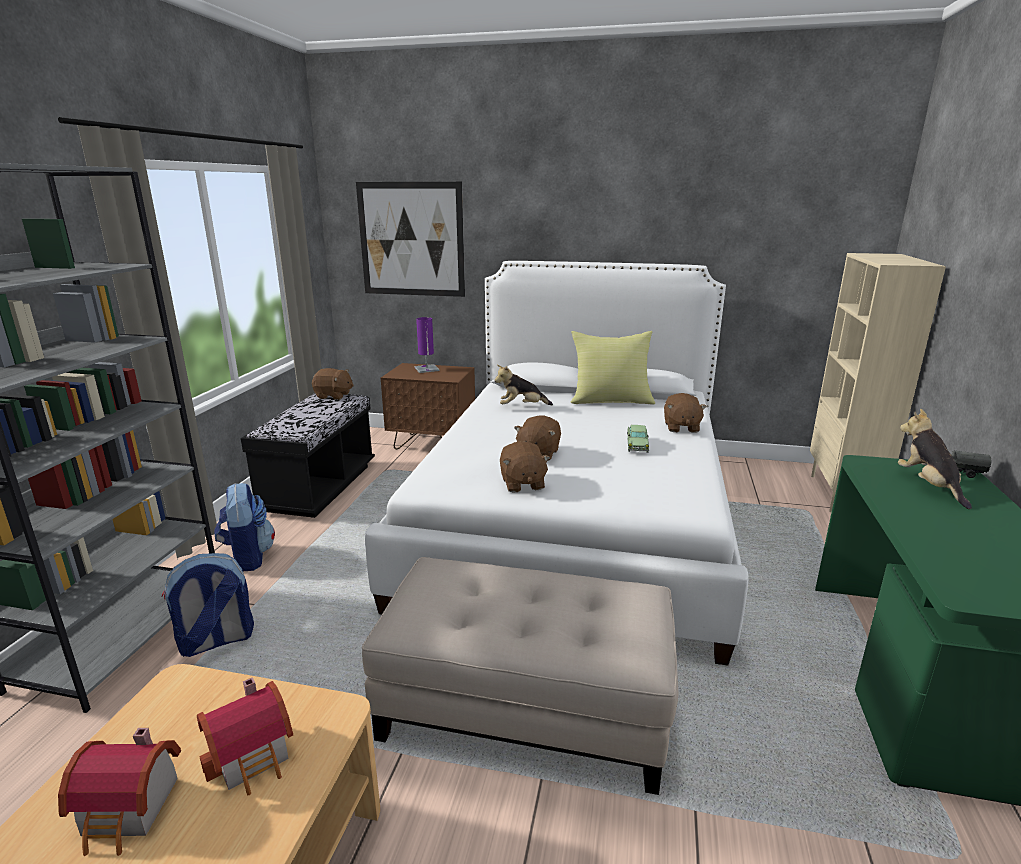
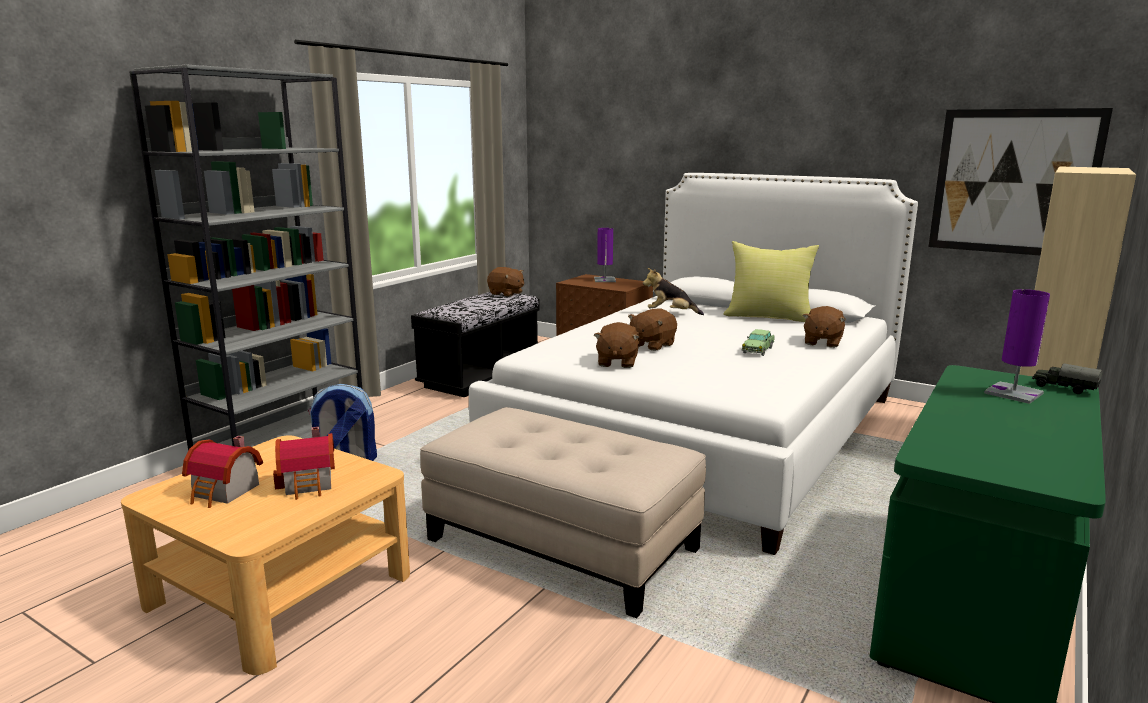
camera: 20 degrees right, 5 degrees down
backpack [214,483,275,571] -> none
picture [356,182,465,297] -> picture moved to [928,108,1113,256]
plush toy [898,409,972,509] -> purple table lamp [985,289,1050,404]

